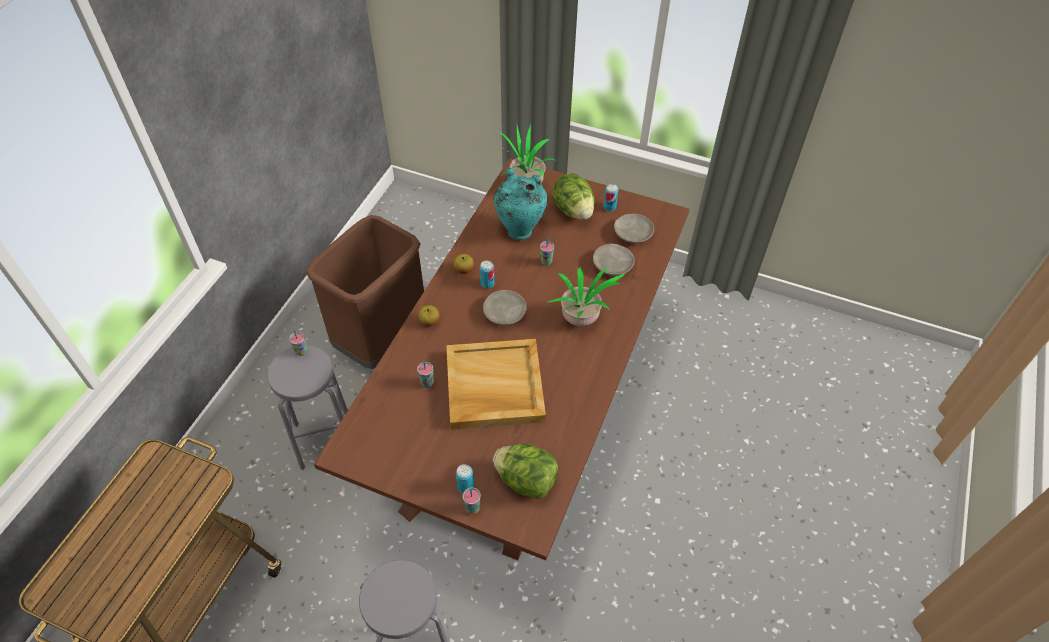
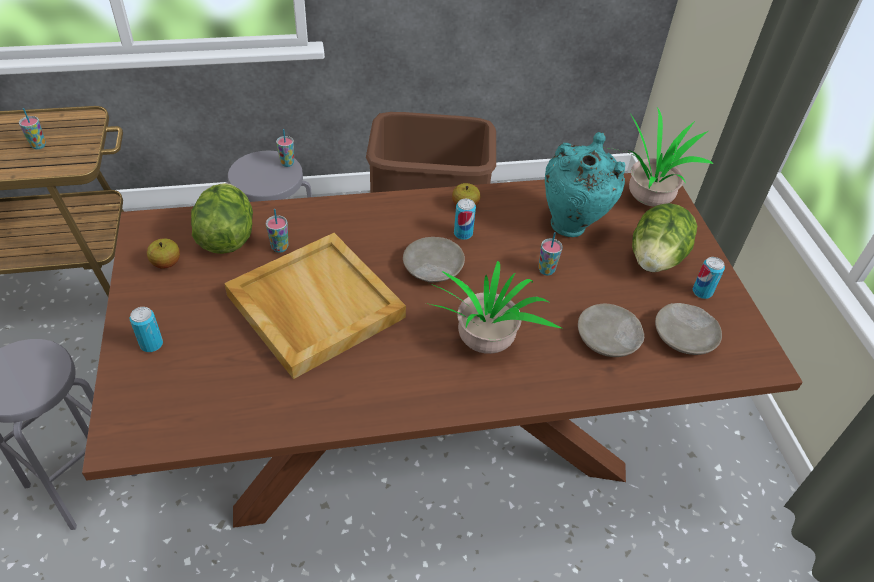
camera: 55 degrees right, 5 degrees down
apple [418,305,440,327] -> apple moved to [147,238,180,269]
cup [463,488,481,514] -> cup moved to [19,108,46,149]
lettuce [493,444,558,499] -> lettuce moved to [191,183,253,254]

